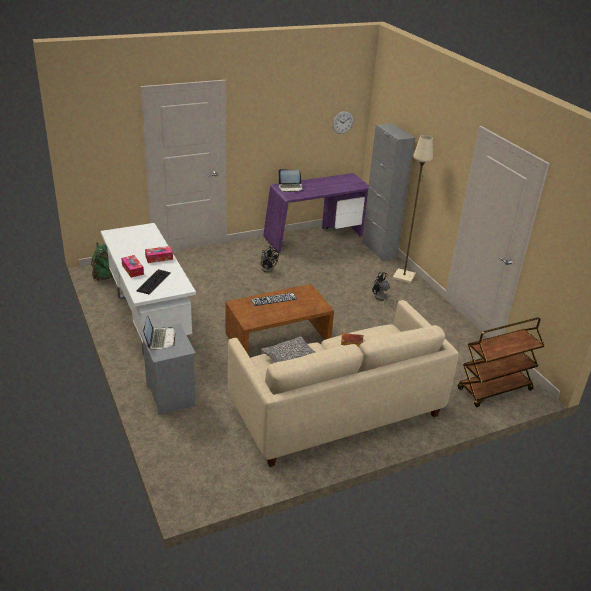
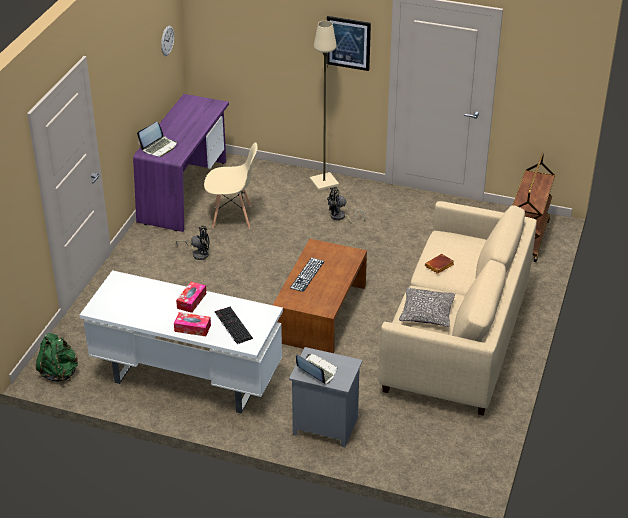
camera: 45 degrees left, 5 degrees up
grey cabinet [362,123,415,261] -> none
none -> beige chair [204,142,258,229]
none -> picture [326,16,371,71]

